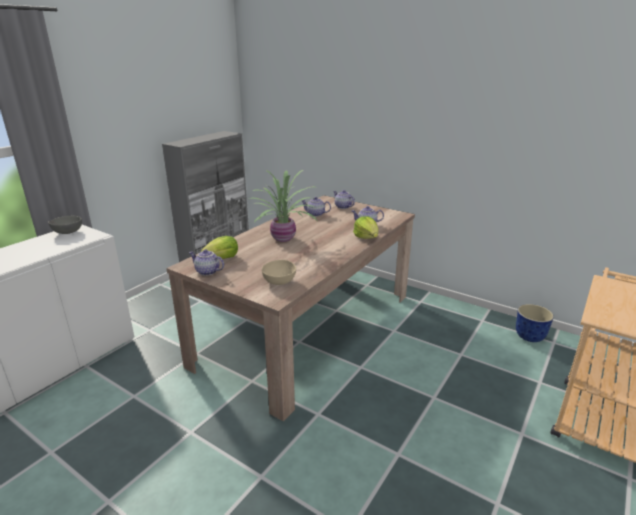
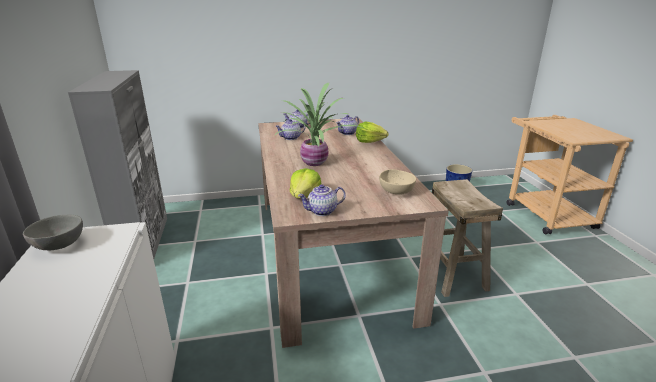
camera: 45 degrees left, 0 degrees up
none -> beige stool [432,179,503,297]

